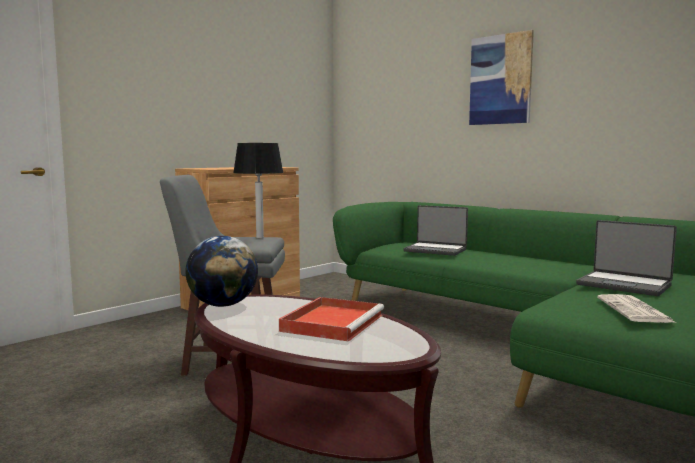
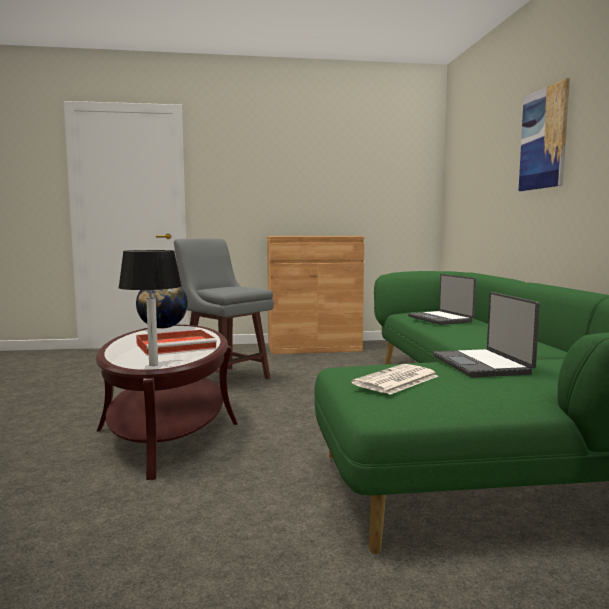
camera: 40 degrees right, 0 degrees up
table lamp [233,143,284,238] -> table lamp moved to [118,250,182,366]

